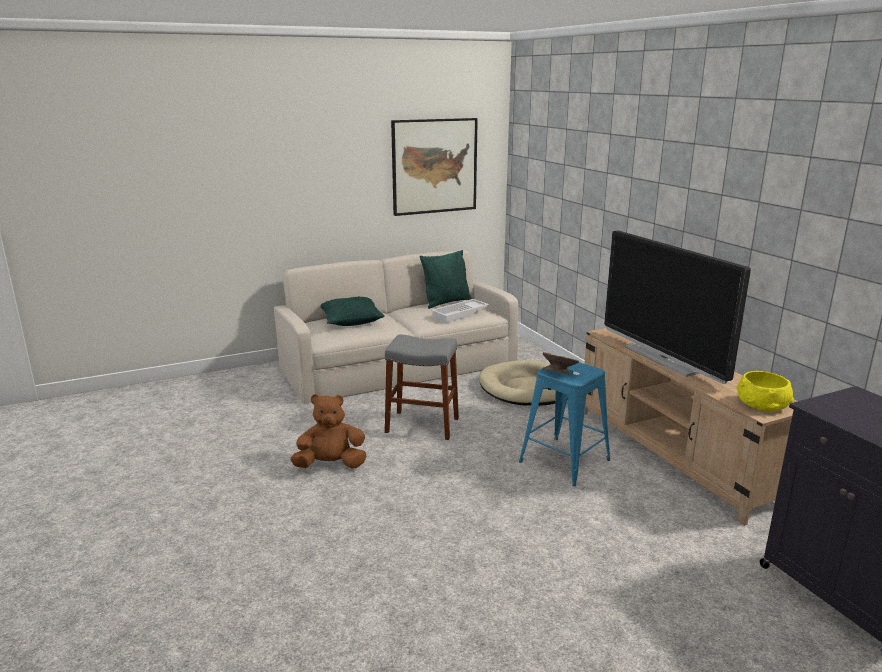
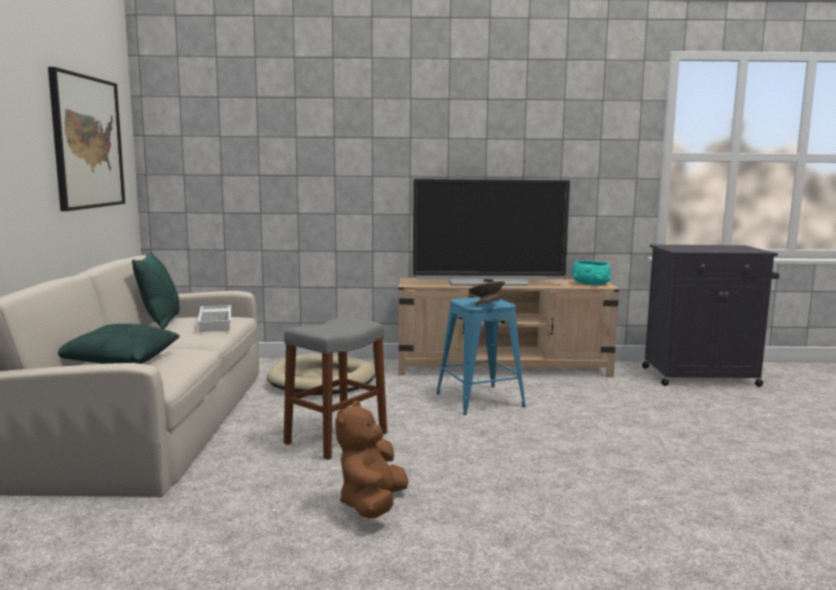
camera: 65 degrees left, 10 degrees down
yellow bowl [736,371,794,412] -> turquoise bowl [572,261,611,285]

